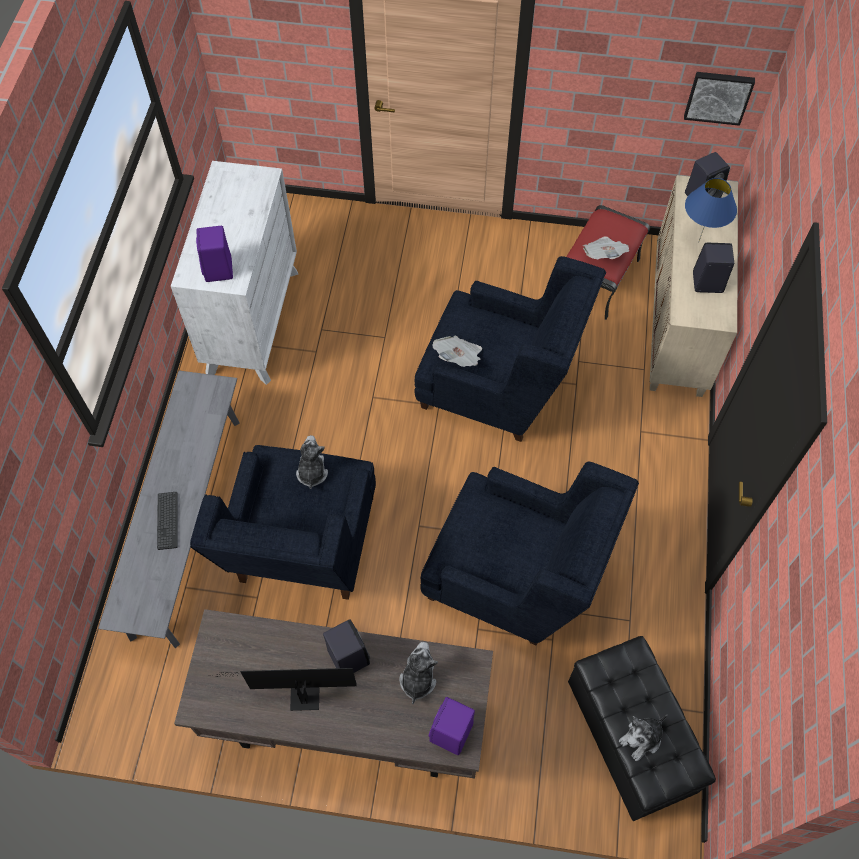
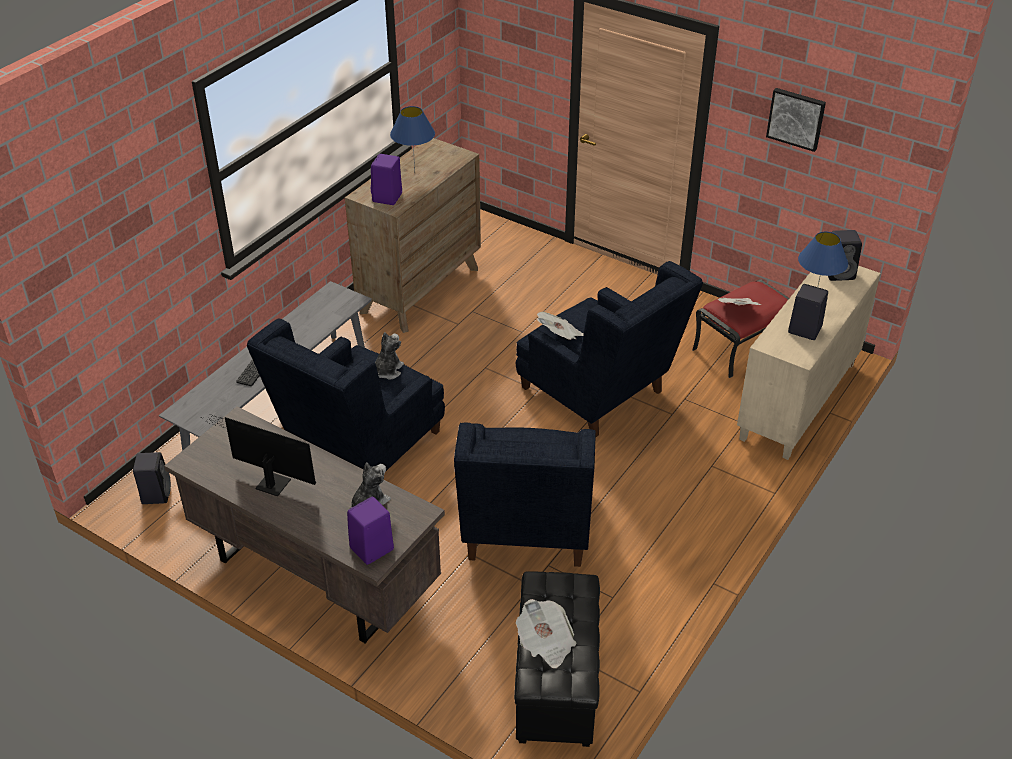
camera: 25 degrees right, 20 degrees down
white dresser [171,161,298,385] -> brown dresser [345,138,481,333]
black speaker [323,620,370,673] -> black speaker moved to [133,452,171,504]
blue armchair [420,462,639,645] -> blue armchair turned 45 degrees clockwise [454,423,596,567]
plush toy [619,715,667,761] -> newspaper [516,599,577,668]
picture [684,72,755,126] -> picture moved to [766,88,826,152]
none -> blue table lamp [390,106,435,171]

